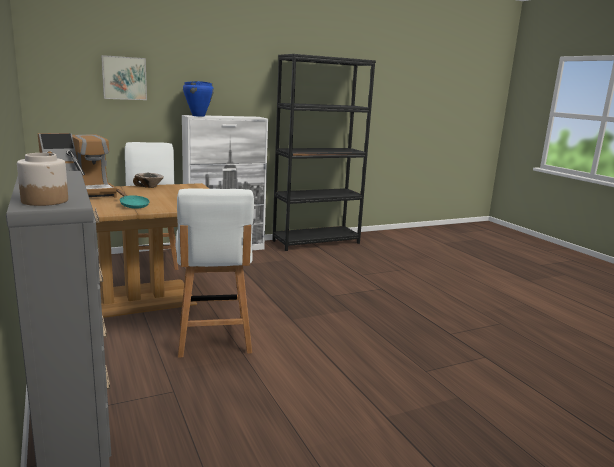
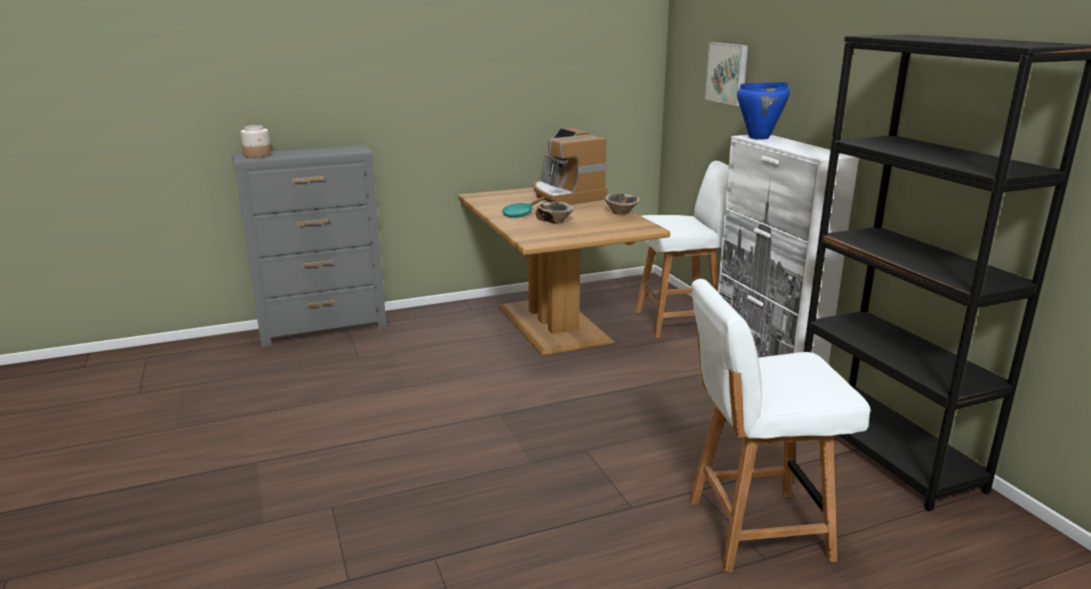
camera: 95 degrees right, 5 degrees up
white chair [176,188,254,358] -> white chair moved to [689,279,870,573]
none -> bowl [536,202,574,224]

